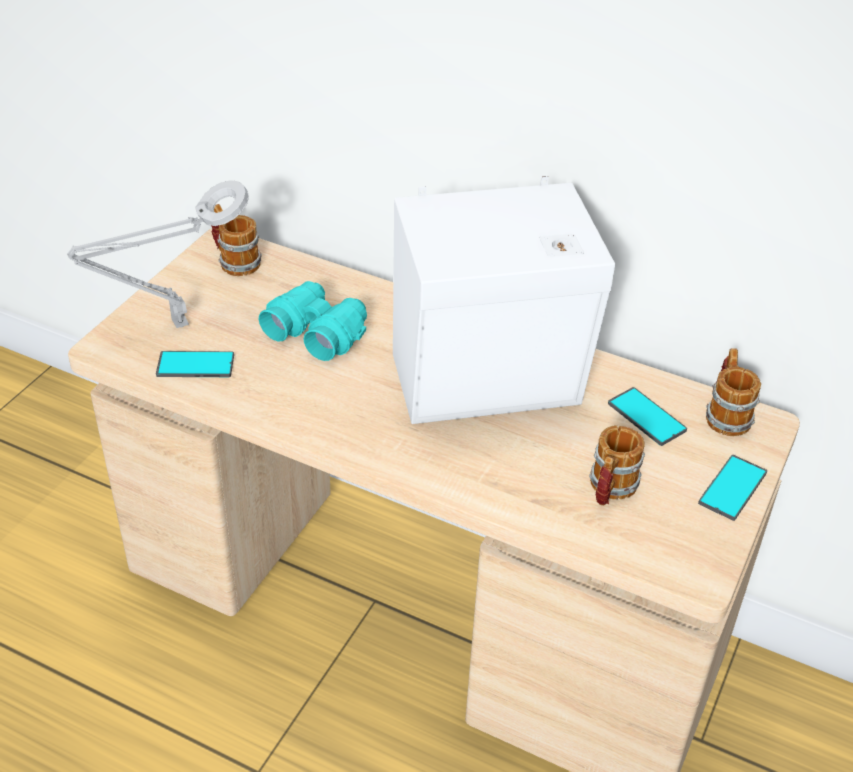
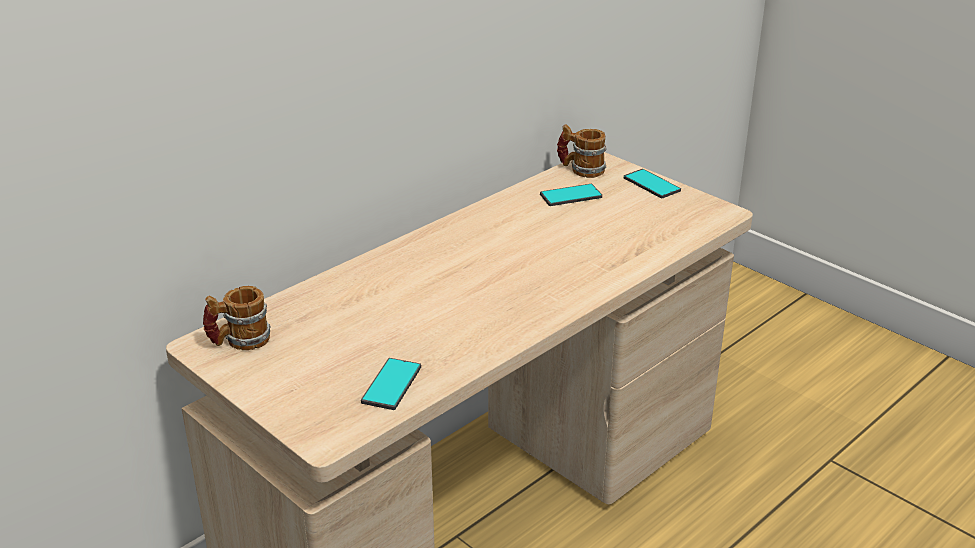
camera: 70 degrees left, 10 degrees down
grey table lamp [67,180,249,328] -> none
turquoise binoculars [259,281,367,361] -> none
white speaker [393,176,615,424] -> none
mug [589,425,645,506] -> none

